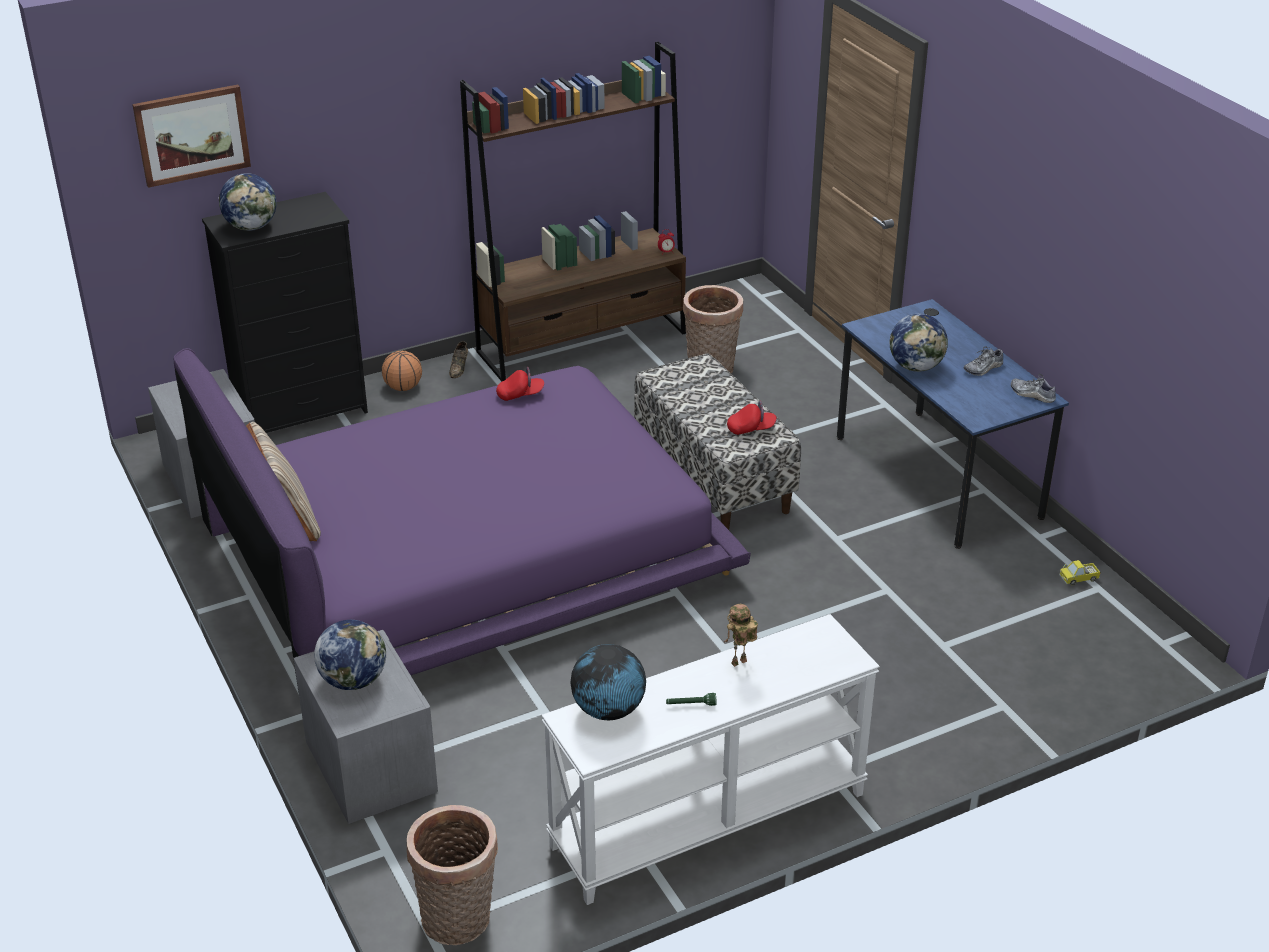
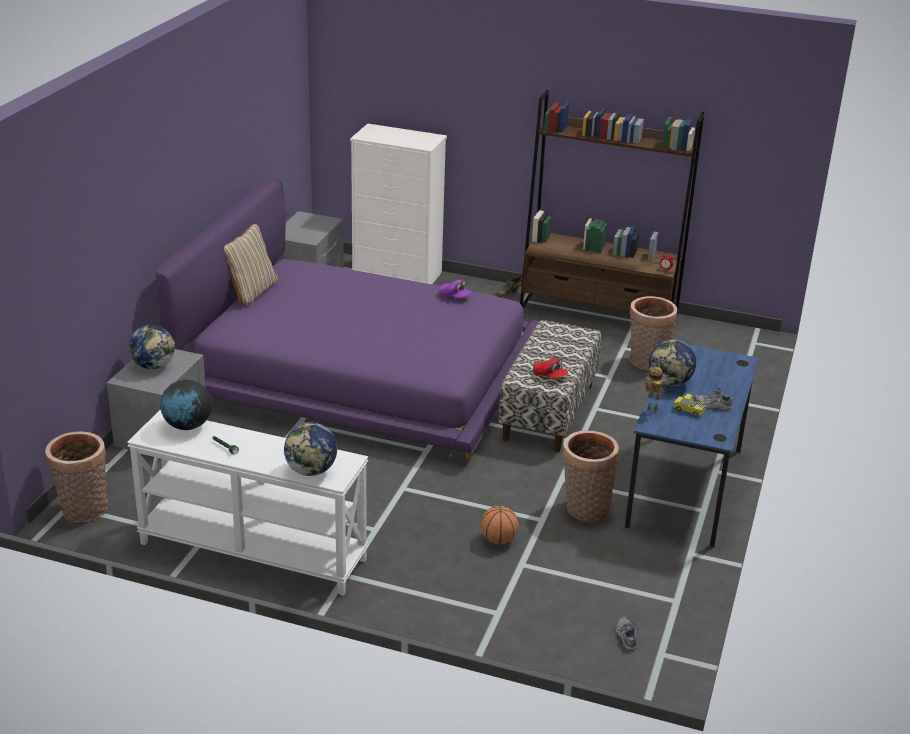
camera: 45 degrees right, 5 degrees down
picture [132,85,251,188] -> none
black dresser [202,192,368,433] -> white dresser [350,124,447,284]
globe [218,173,277,231] -> globe moved to [284,423,337,476]
basketball [382,351,422,391] -> basketball moved to [480,506,519,544]
red cap [496,367,544,401] -> purple cap [439,279,471,298]
toy robot [724,604,758,667] -> toy robot moved to [645,366,665,412]
shoe [1011,374,1056,403] -> shoe moved to [616,617,639,650]
toy truck [1059,560,1101,585] -> toy truck moved to [673,394,706,416]
none -> basket [563,431,619,522]

